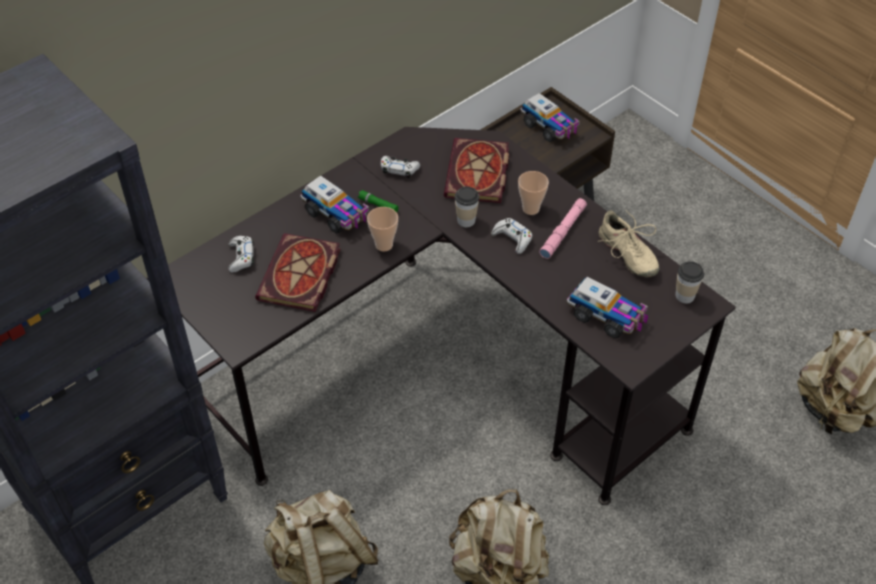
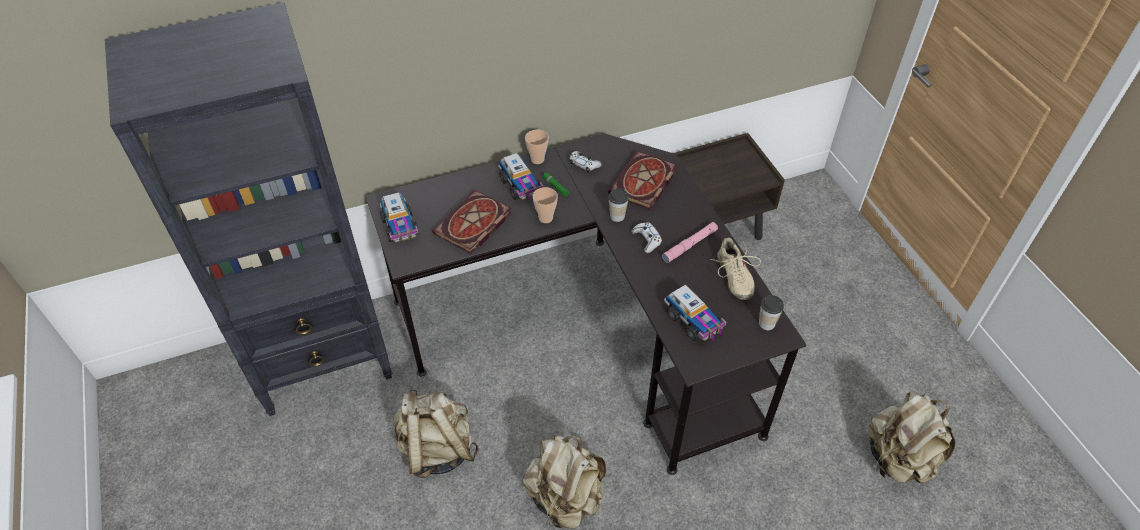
camera: 20 degrees right, 0 degrees up
white game controller [228,236,254,273] -> none
cup [518,171,549,215] -> cup moved to [525,130,549,164]
toy truck [520,93,580,142] -> toy truck moved to [380,192,419,243]

